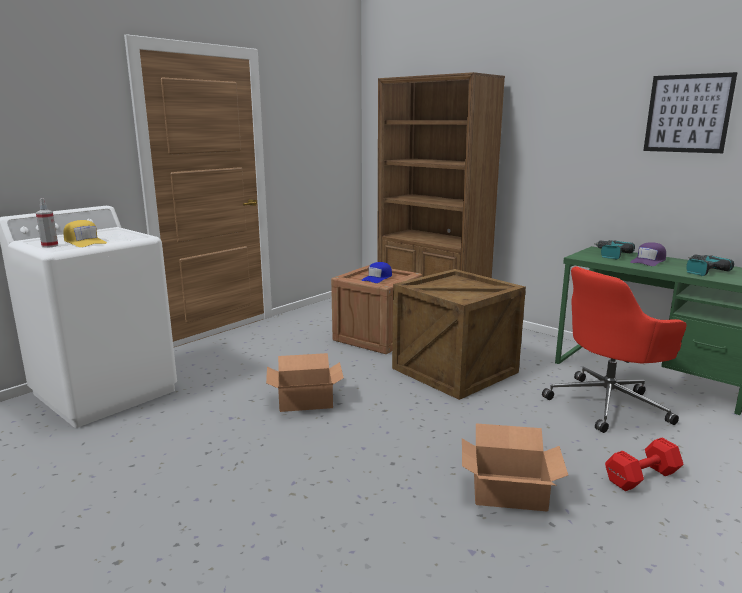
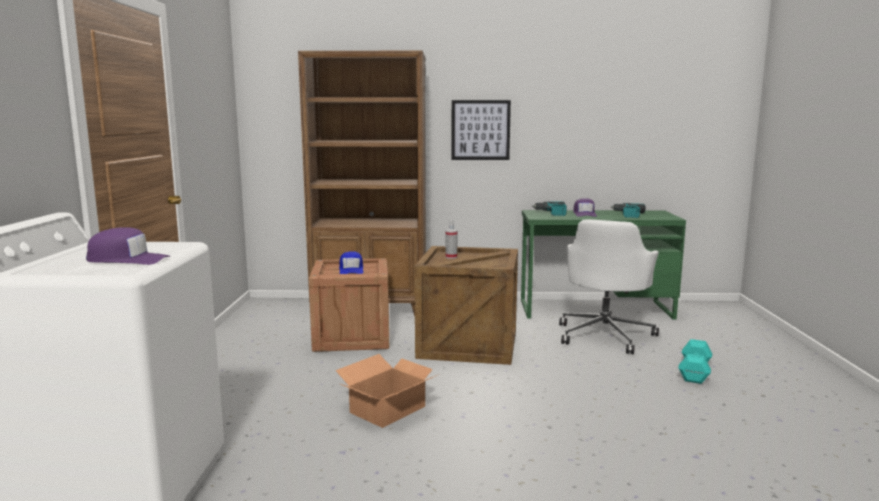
camera: 40 degrees left, 5 degrees down
spray bottle [36,199,58,248] -> spray bottle moved to [445,220,457,259]
yellow cap [63,220,107,247] -> purple cap [86,227,170,265]
cardboard box [462,423,568,512] -> none
red office chair [542,266,686,433] -> white office chair [559,219,659,354]
red dumbbell [605,438,684,491] -> turquoise dumbbell [678,339,712,384]
picture [643,72,738,153] -> picture moved to [451,100,511,160]

